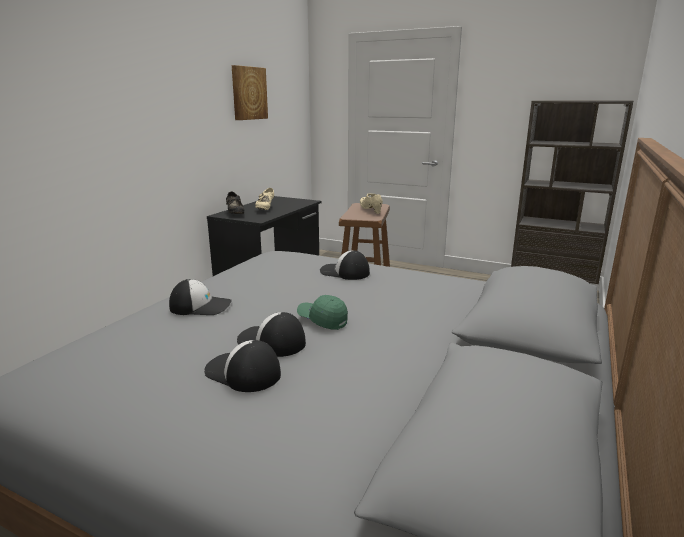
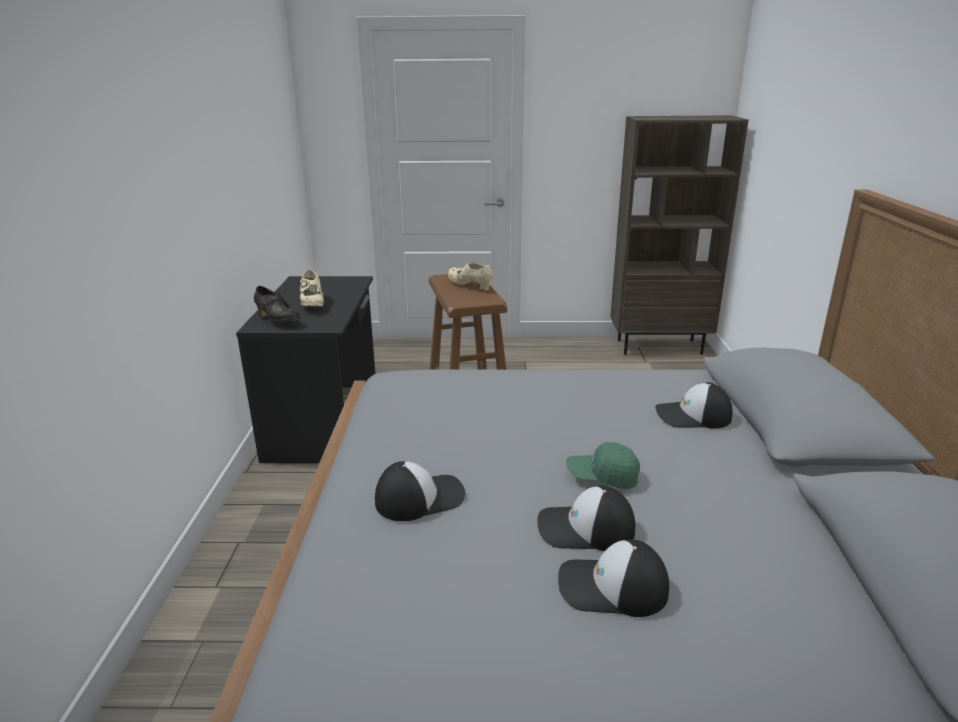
camera: 25 degrees left, 5 degrees up
picture [232,65,268,120] -> none
cap [320,250,370,280] -> cap moved to [655,382,733,429]

